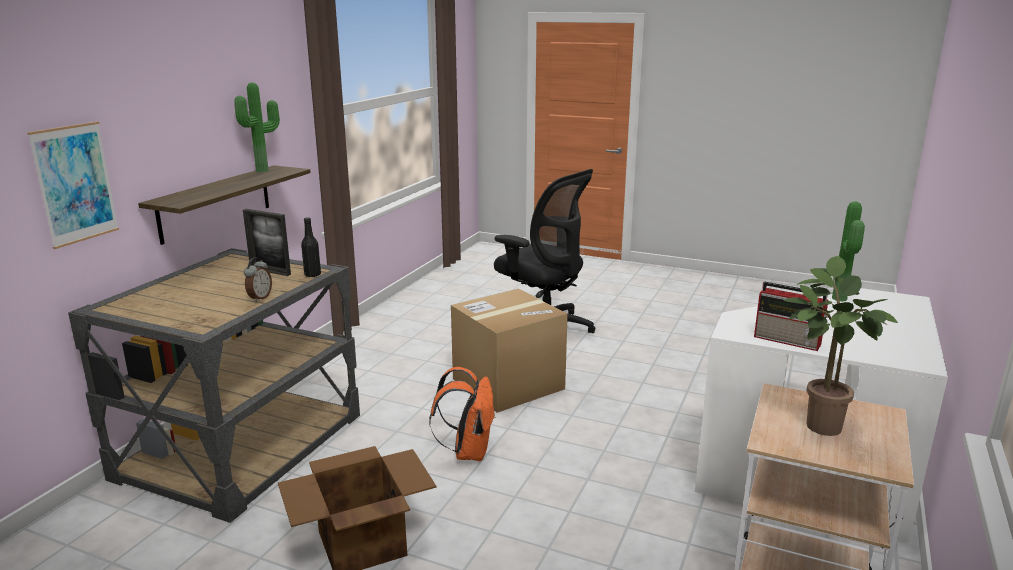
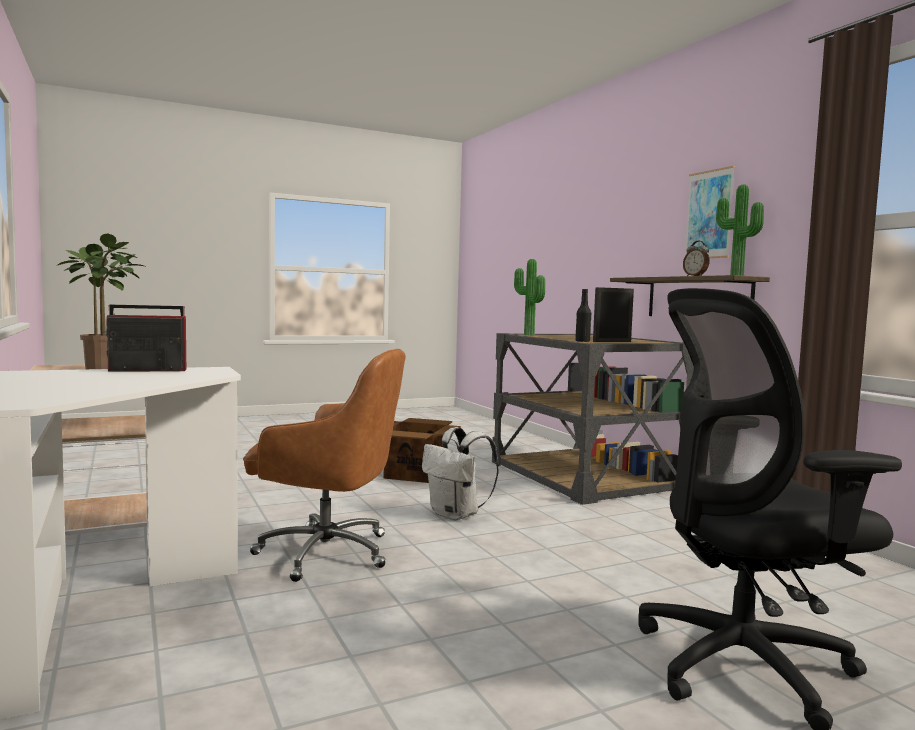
camera: 130 degrees right, 15 degrees down
picture [27,121,119,249] -> picture moved to [685,166,735,258]
alarm clock [244,258,272,302] -> alarm clock moved to [683,241,710,276]
orange backpack [429,367,495,462] -> white backpack [422,427,499,521]
cardboard box [451,289,568,413] -> none
potted plant [832,202,865,302] -> potted plant moved to [514,259,545,335]
none -> brown office chair [243,349,406,582]

